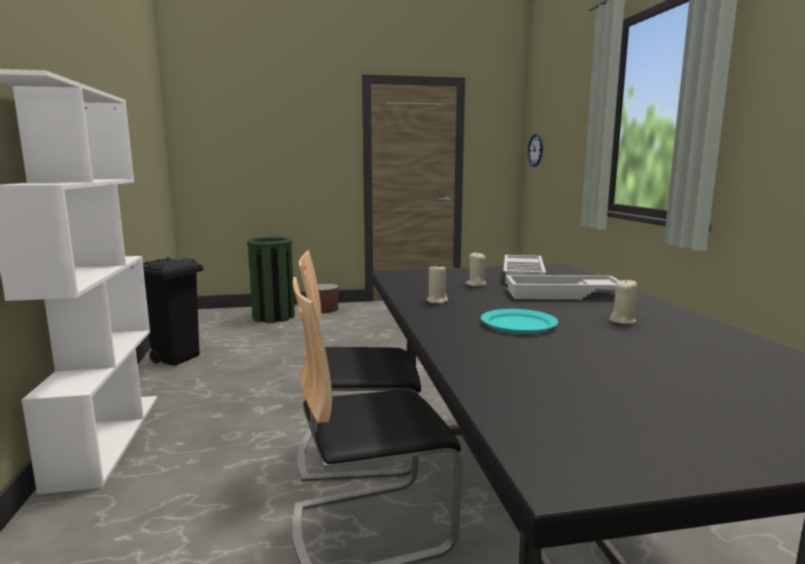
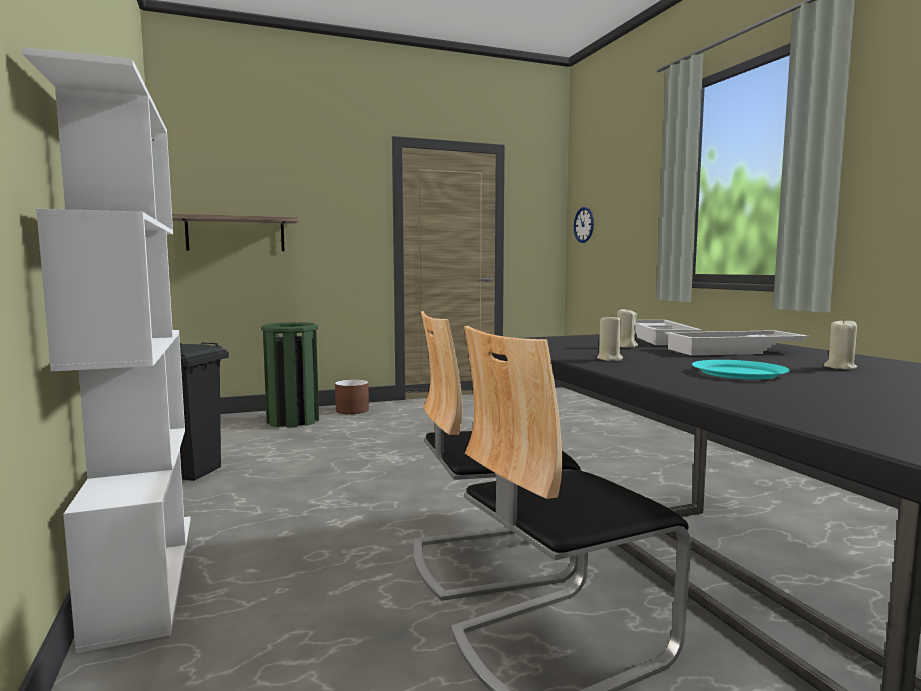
camera: 10 degrees left, 5 degrees down
none -> shelf [172,213,299,251]

